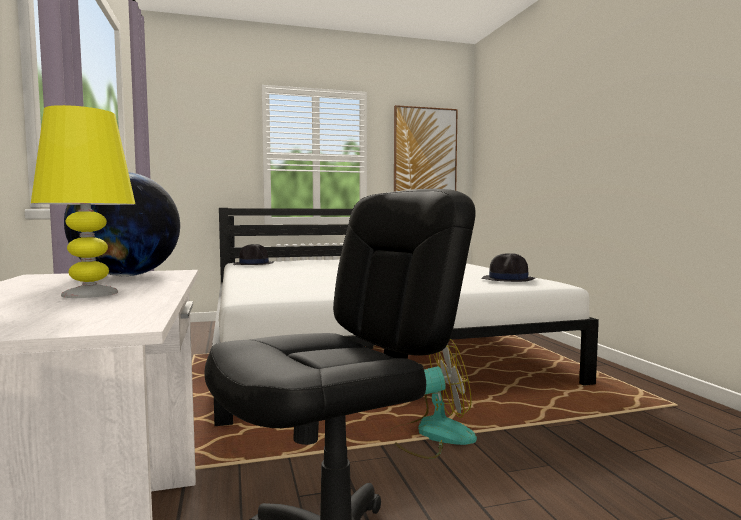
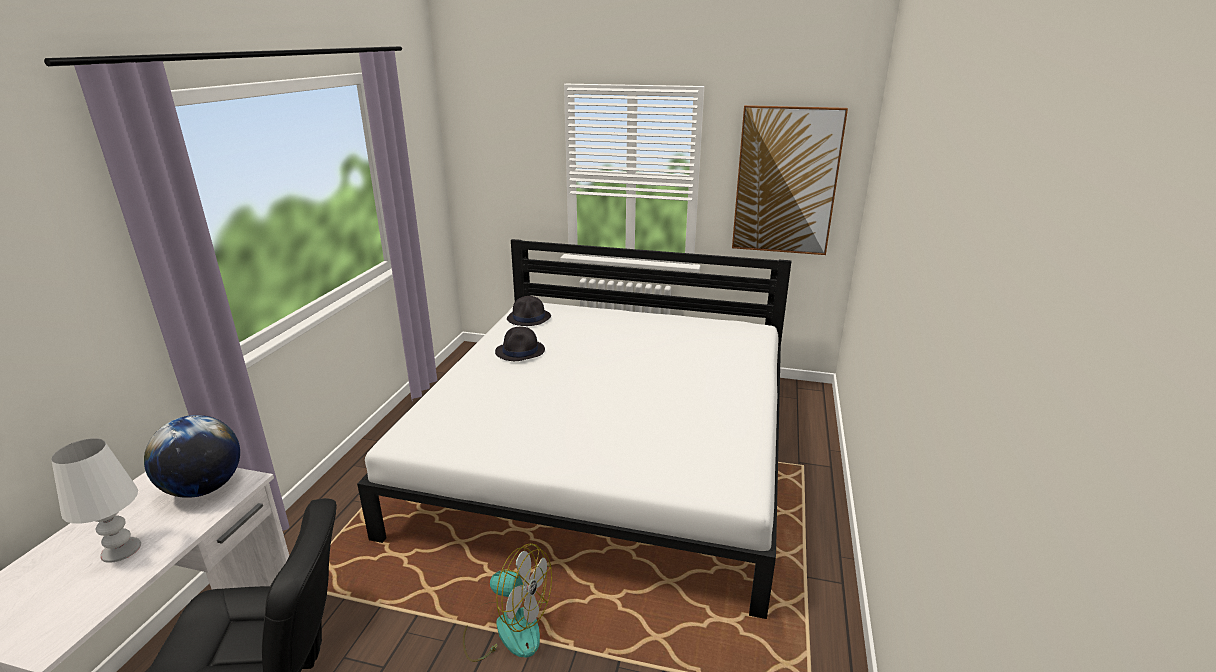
camera: 30 degrees right, 20 degrees up
yellow table lamp [31,105,135,298] -> white table lamp [51,438,141,563]
black hat [481,253,535,282] -> black hat moved to [495,327,545,361]

